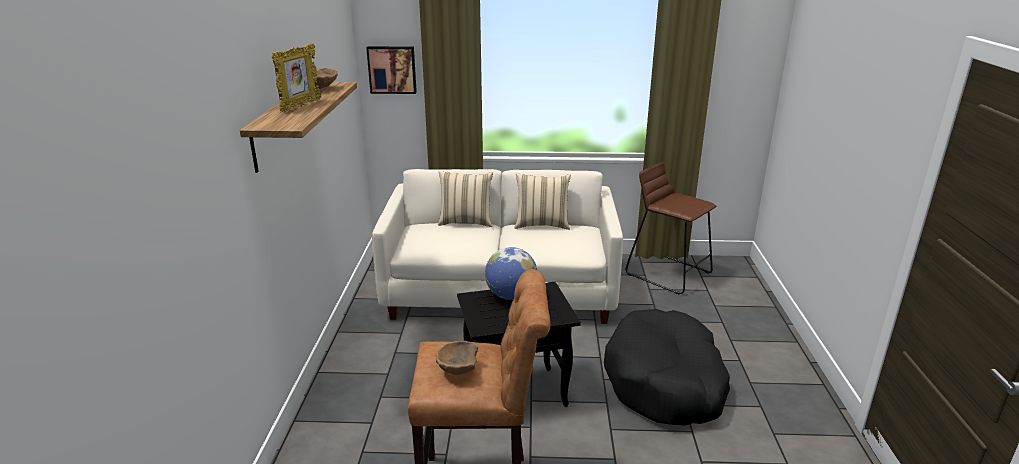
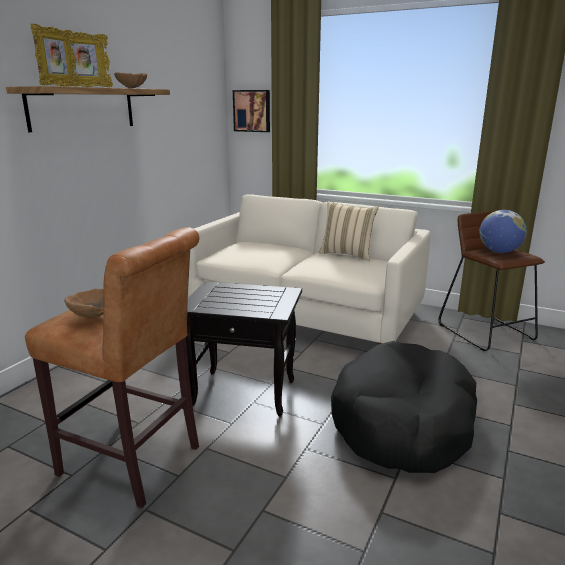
camera: 25 degrees right, 5 degrees down
beige pillow [438,171,493,227] -> none
globe [485,247,537,300] -> globe moved to [479,210,527,253]
none -> picture frame [31,23,80,87]

